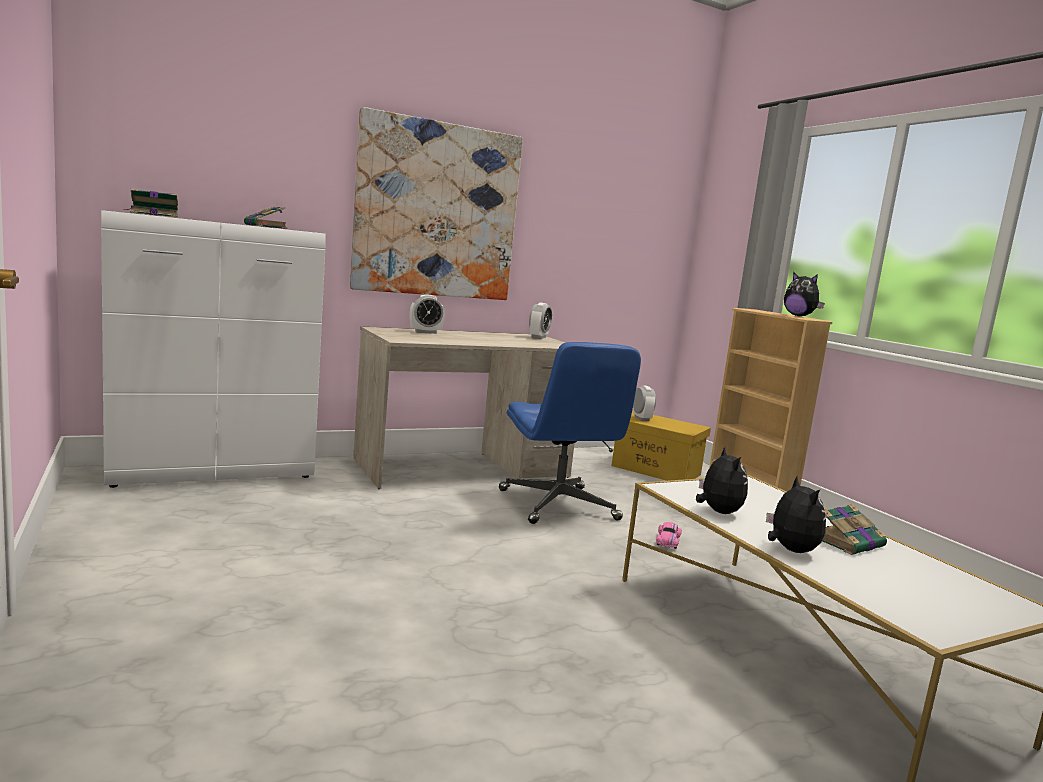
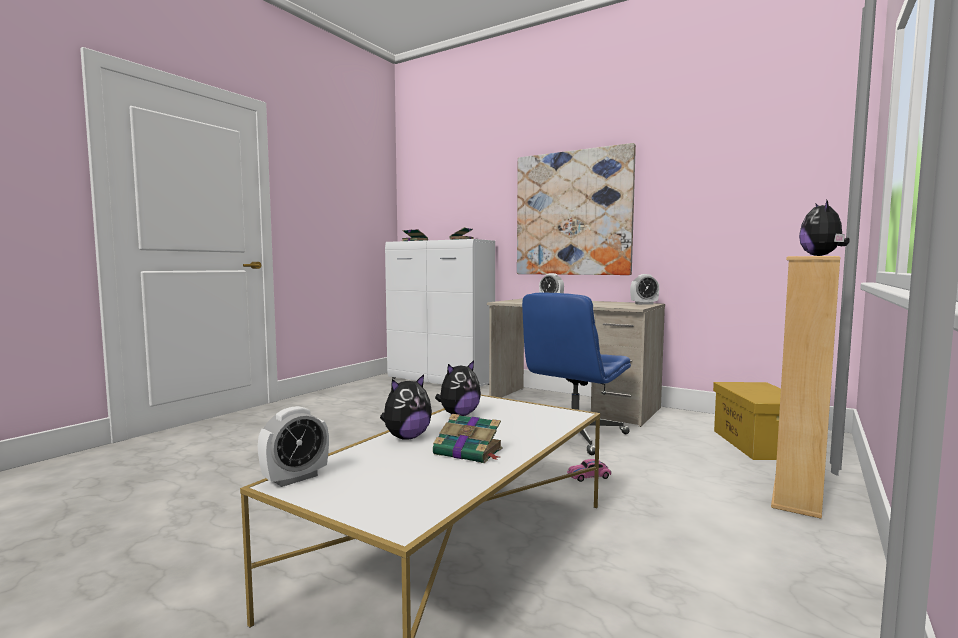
camera: 60 degrees right, 5 degrees down
alarm clock [633,386,656,421] -> alarm clock moved to [258,406,329,487]

